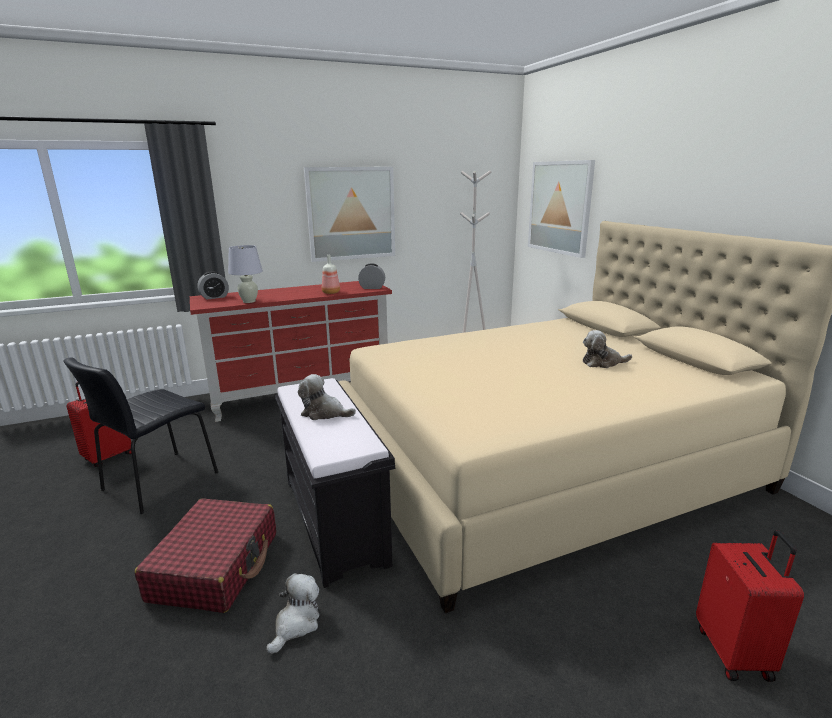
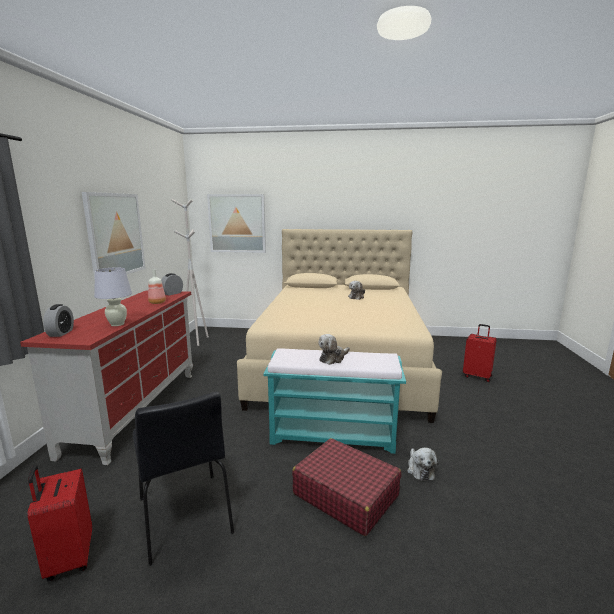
camera: 60 degrees left, 5 degrees down
plush toy [267,573,319,654] -> plush toy turned 150 degrees counterclockwise [407,448,439,481]
black bench [275,378,395,588] -> turquoise bench [263,348,406,454]

